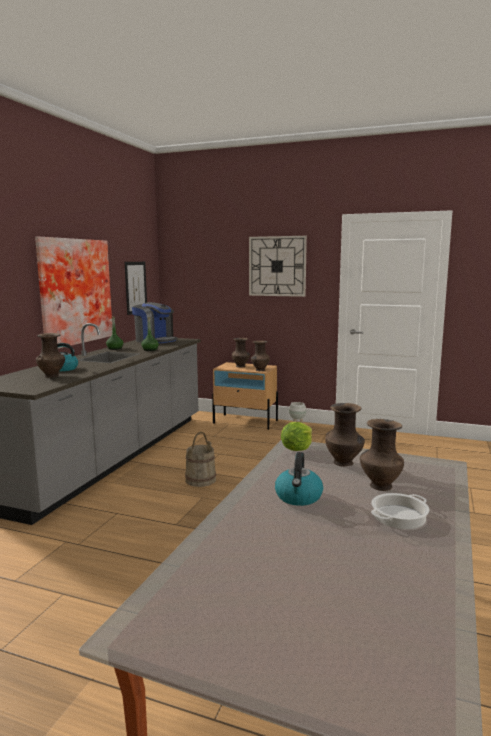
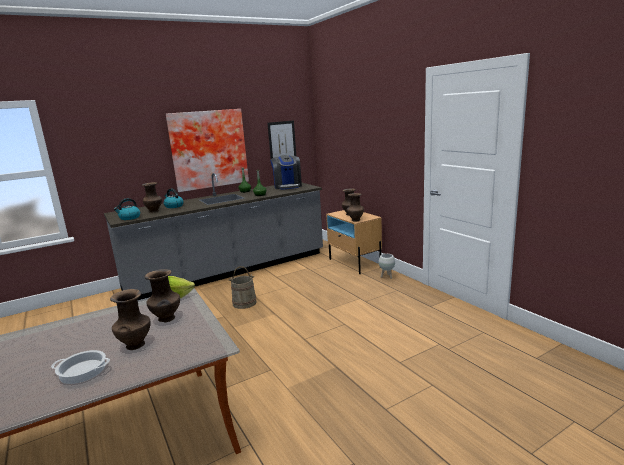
camera: 40 degrees right, 5 degrees up
wall clock [249,236,307,297] -> none
kettle [275,452,323,506] -> kettle moved to [114,198,140,220]

